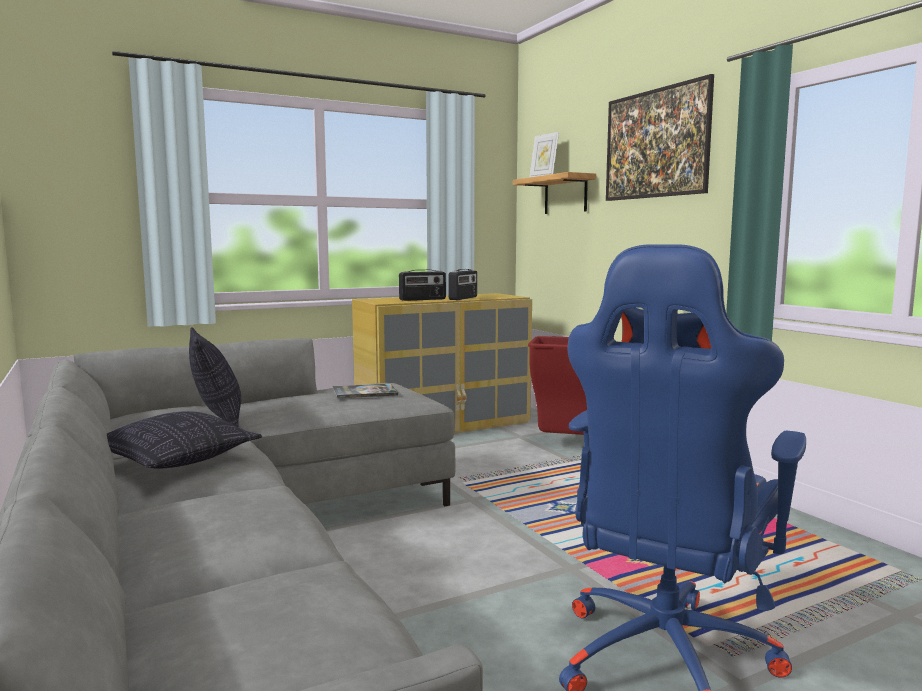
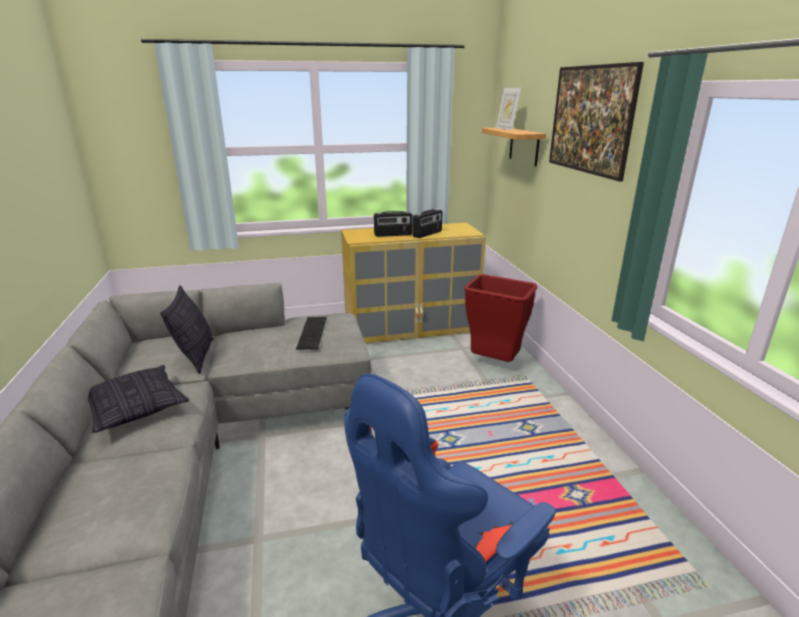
camera: 15 degrees right, 15 degrees up
book [333,384,398,398] -> keyboard [296,317,327,350]

